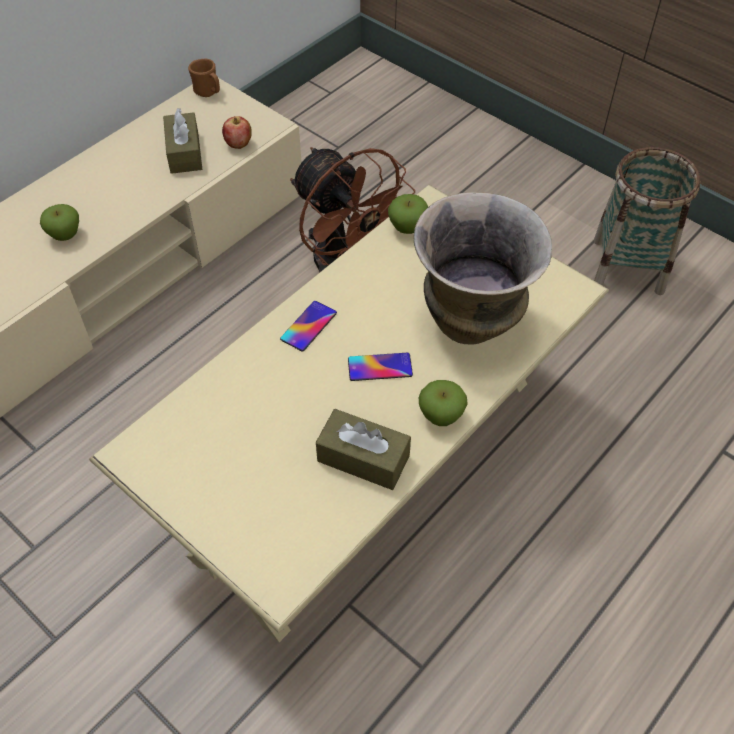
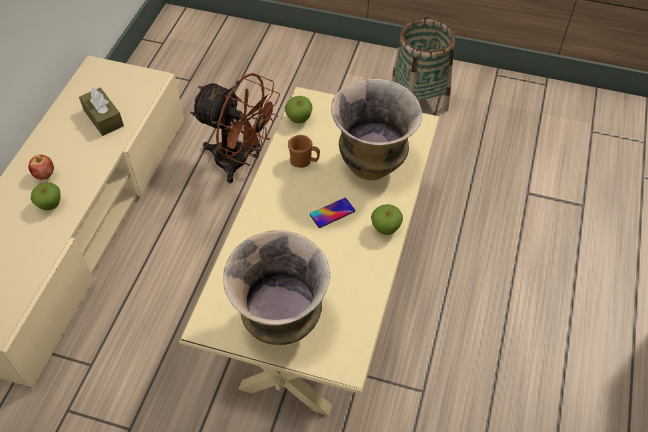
camera: 25 degrees left, 0 degrees up
brown mug [188,59,220,97] -> brown mug moved to [288,135,320,168]
apple [222,116,252,149] -> apple moved to [29,154,54,180]
phone [280,301,337,351] -> none
brown tissue box [316,409,411,490] -> none
none -> vase [223,230,330,345]

